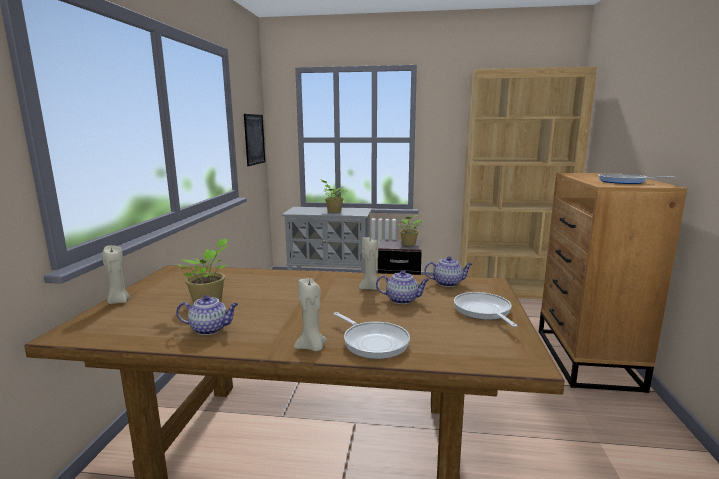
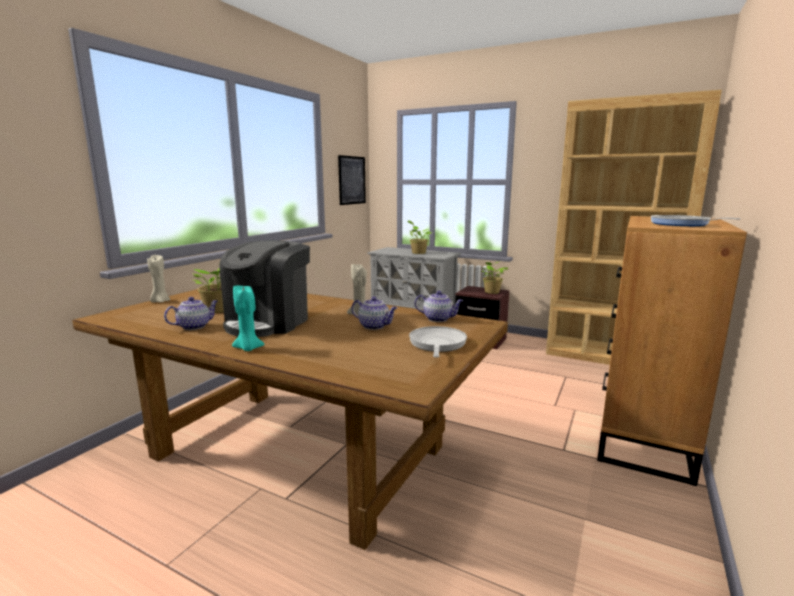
camera: 20 degrees right, 0 degrees up
teapot [176,295,238,335] -> teapot turned 60 degrees counterclockwise [164,297,218,330]
beige candle [294,278,327,351] -> turquoise candle [232,286,265,351]
frying pan [333,312,410,359] -> none
none -> coffee machine [220,241,310,337]

